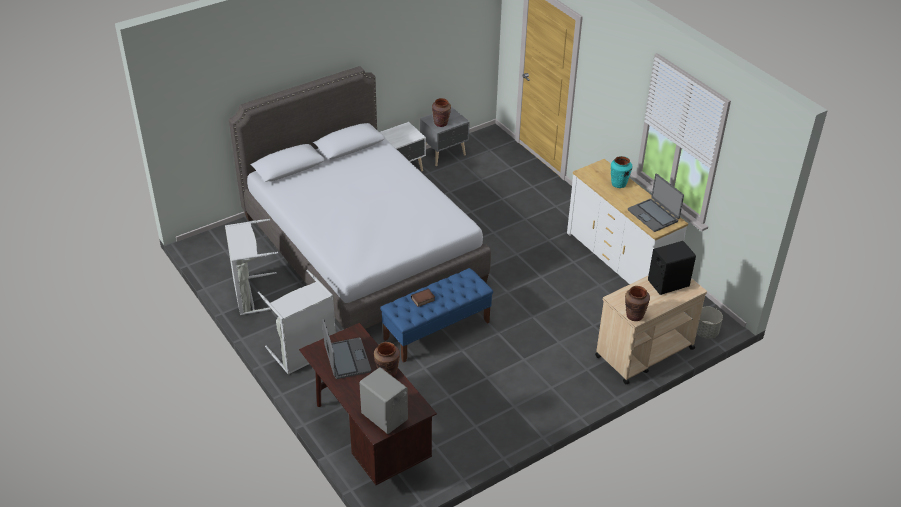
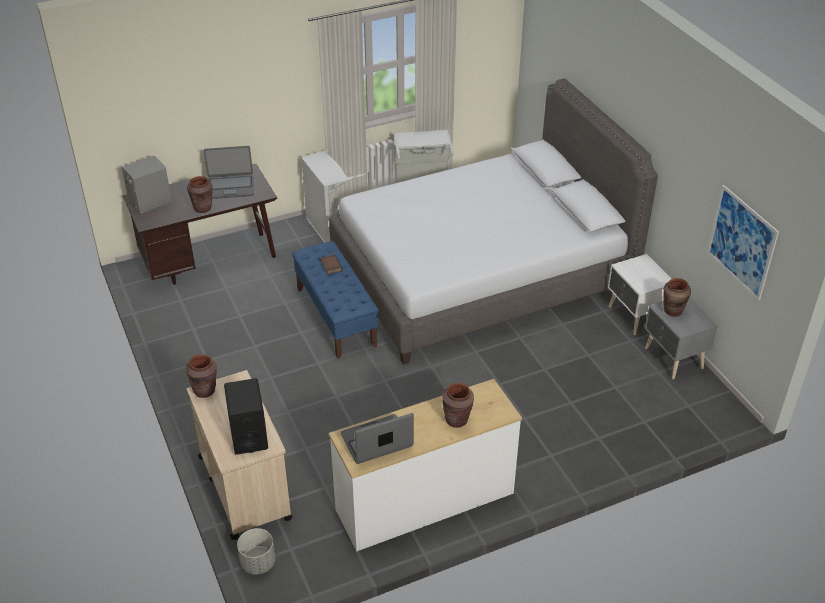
camera: 100 degrees right, 0 degrees up
turquoise vase [611,156,632,188] -> brown vase [442,383,474,428]
none -> picture [707,185,779,301]

